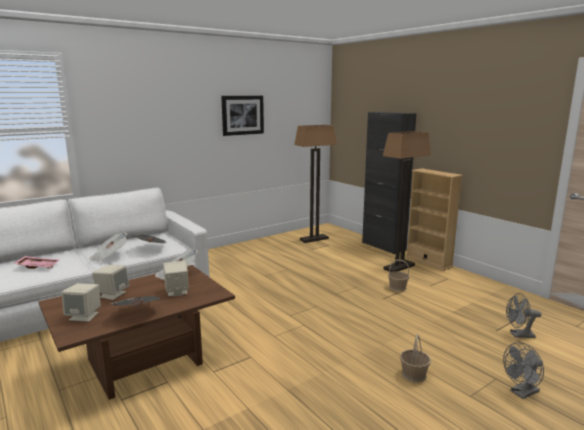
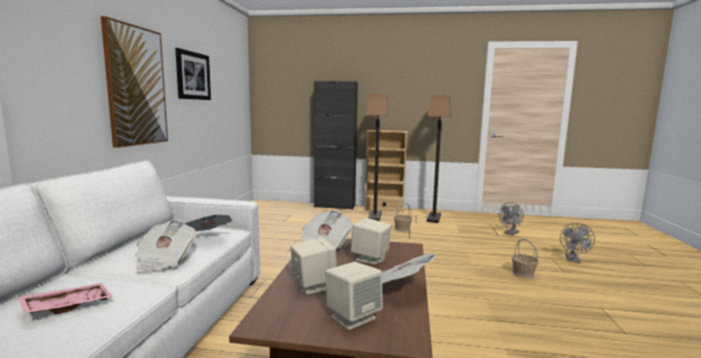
camera: 45 degrees left, 5 degrees down
floor lamp [294,125,337,243] -> floor lamp moved to [427,95,452,223]
none -> picture [101,16,168,148]

